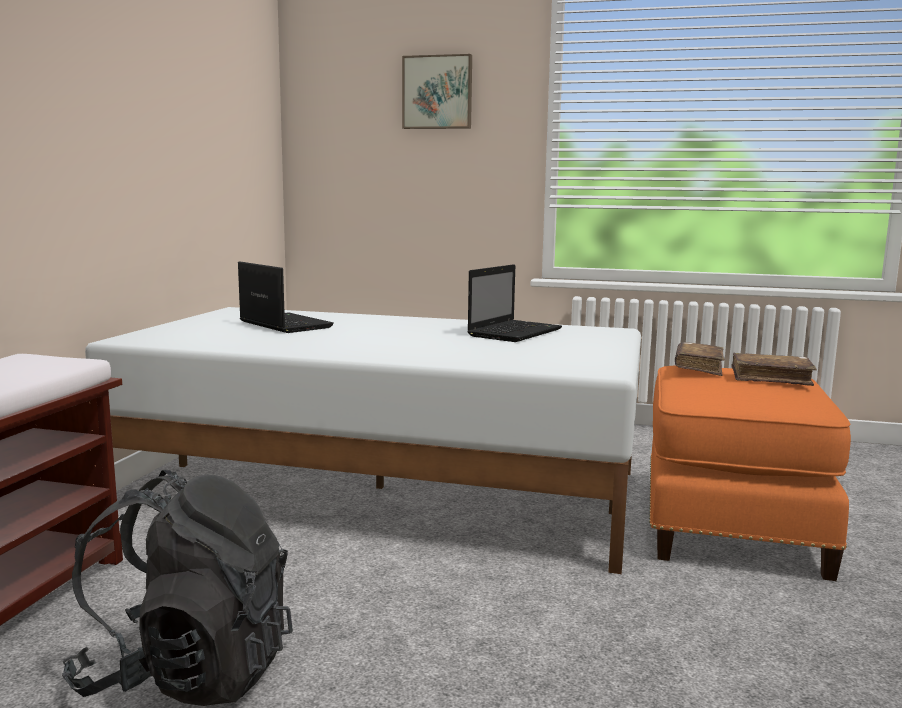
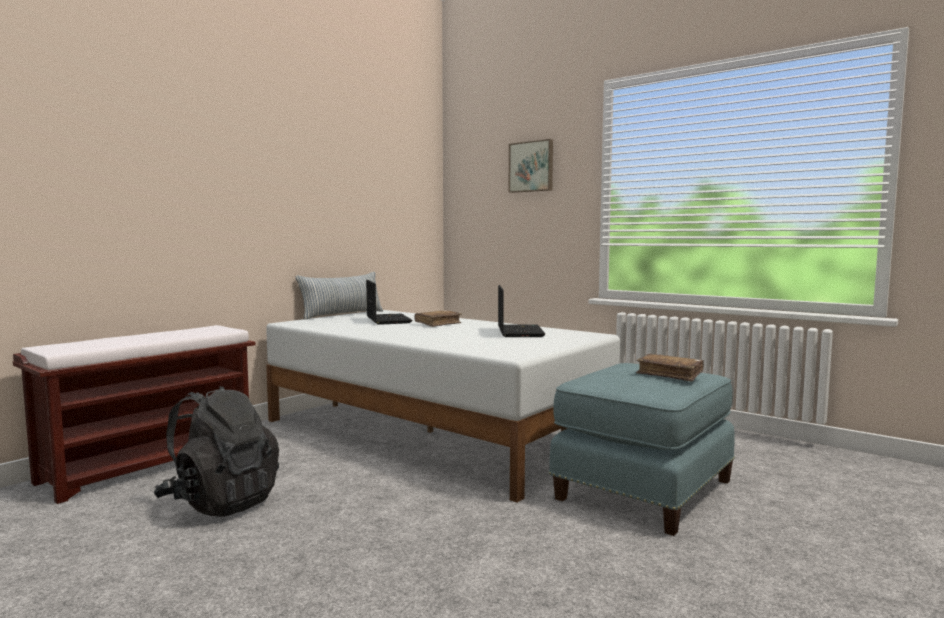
camera: 25 degrees right, 5 degrees down
laptop [467,264,562,342] -> laptop turned 60 degrees counterclockwise [498,285,545,337]
orange ottoman [649,366,851,581] -> blue ottoman [549,363,735,536]
brown book [675,342,725,376] -> brown book moved to [414,310,462,327]
none -> pillow [296,272,383,320]

